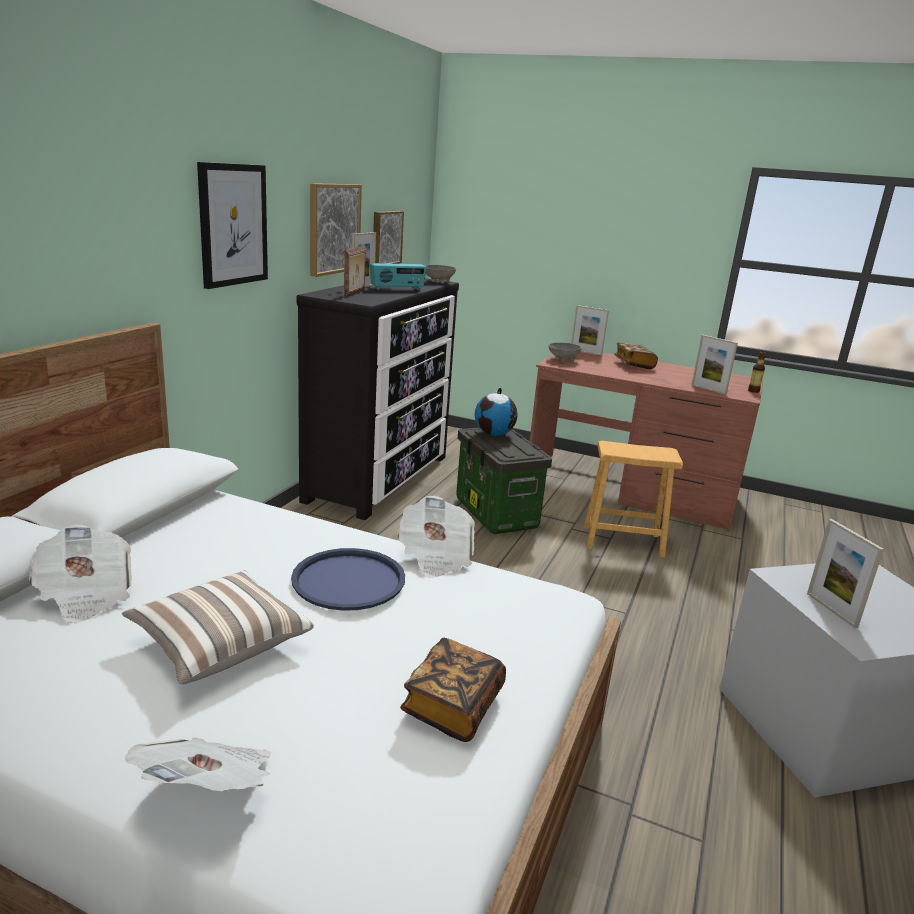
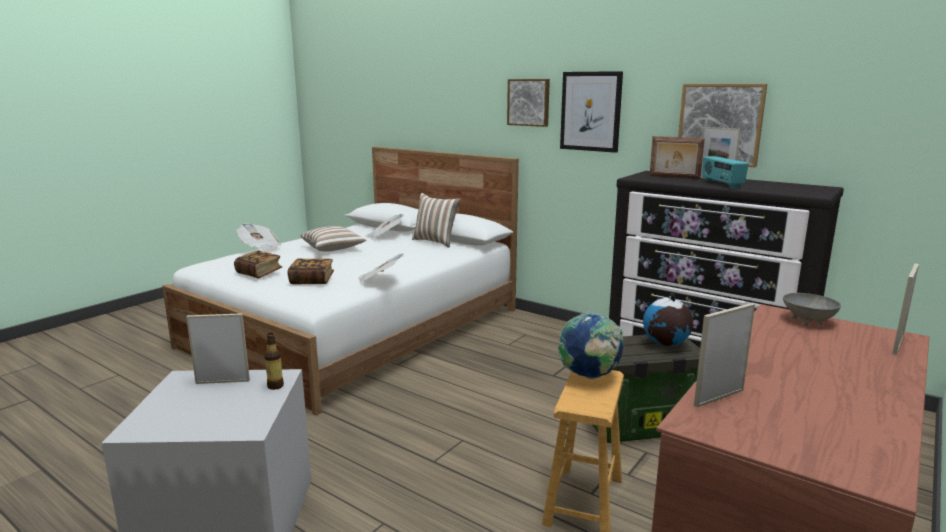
camera: 105 degrees right, 5 degrees down
blue tray [291,548,405,611] -> none
picture [373,211,404,264] -> picture moved to [507,79,550,127]
grey bowl [426,265,456,284] -> none
book [614,342,658,369] -> book moved to [288,259,334,284]
bottle [748,351,765,393] -> bottle moved to [264,333,284,390]
none -> pillow [412,193,460,248]
none -> globe [558,313,624,379]

